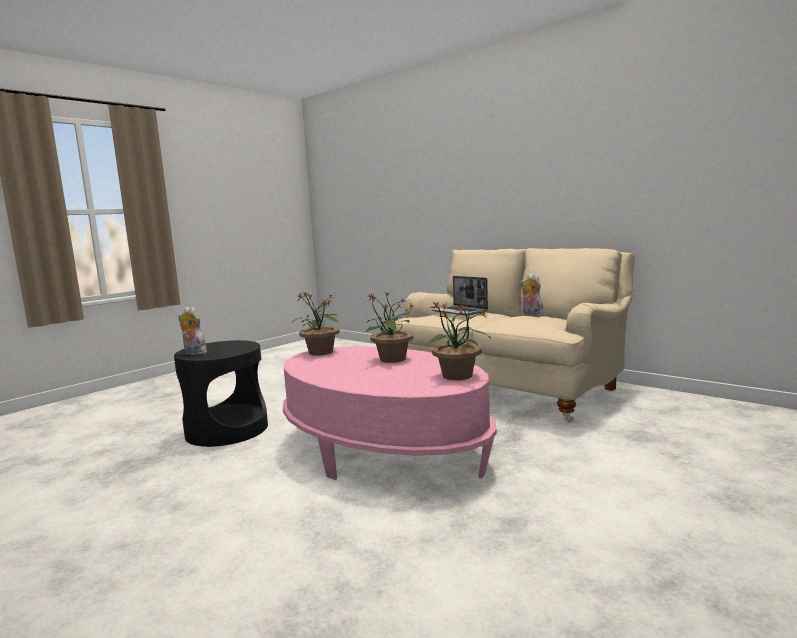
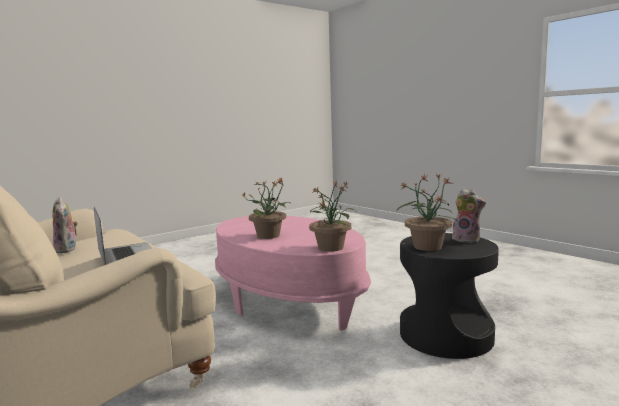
camera: 170 degrees left, 0 degrees up
potted plant [427,302,491,380] -> potted plant moved to [397,174,458,251]

